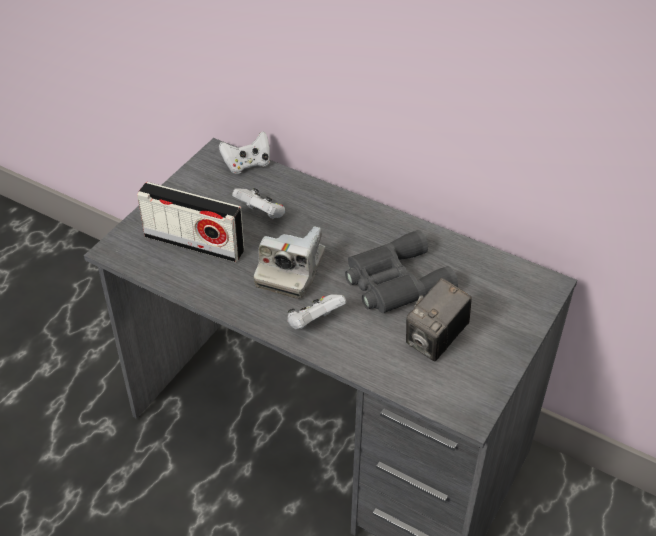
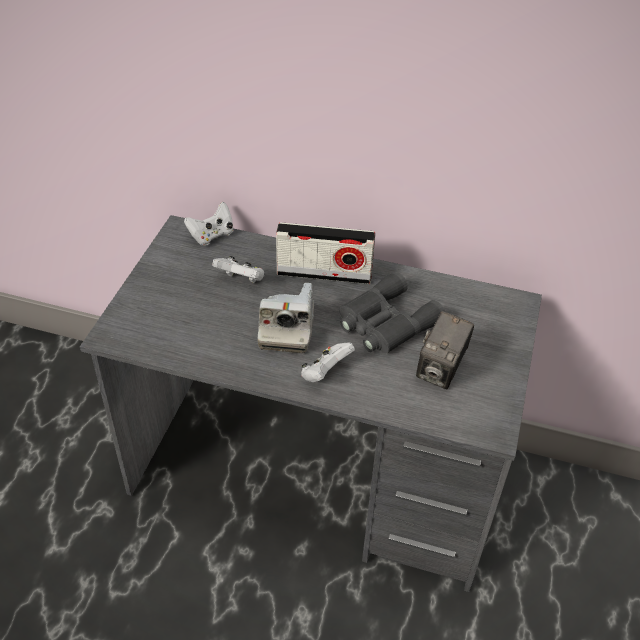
camera: 15 degrees left, 0 degrees up
radio [137,182,244,263] -> radio moved to [276,222,375,284]

